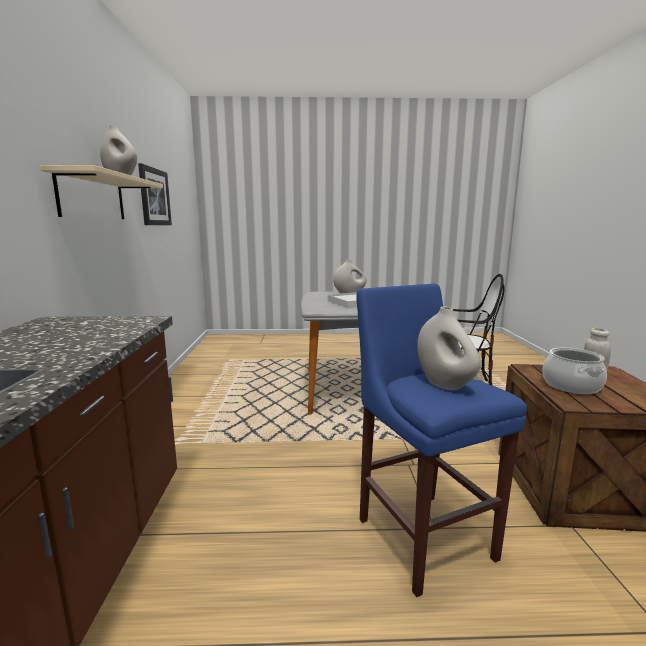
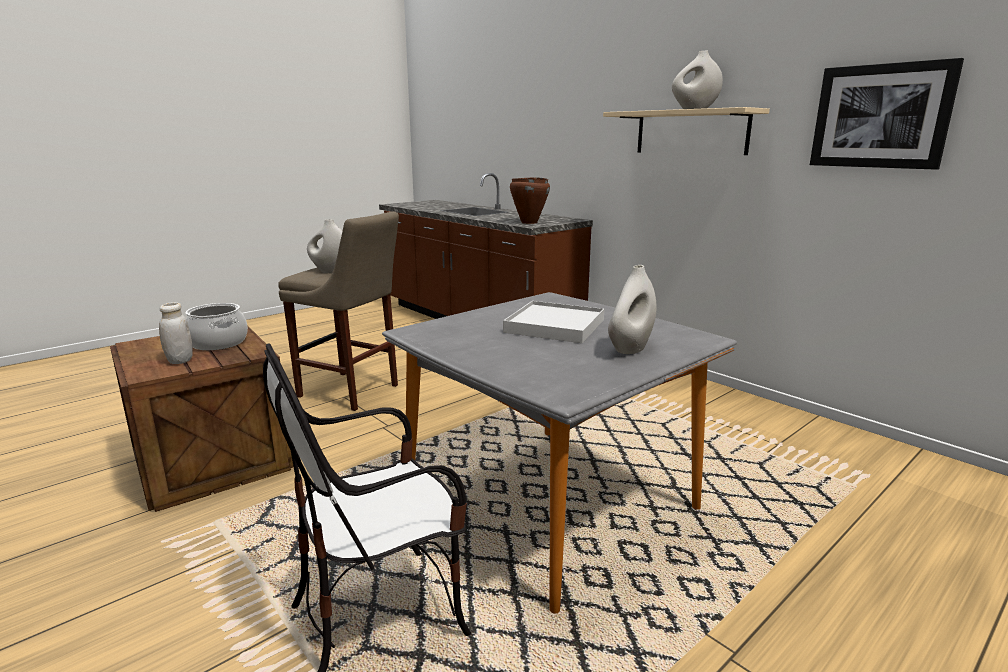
camera: 140 degrees right, 5 degrees up
blue stool [356,284,527,597] -> beige stool [278,211,399,411]
none -> brown cooking pot [510,177,550,224]

